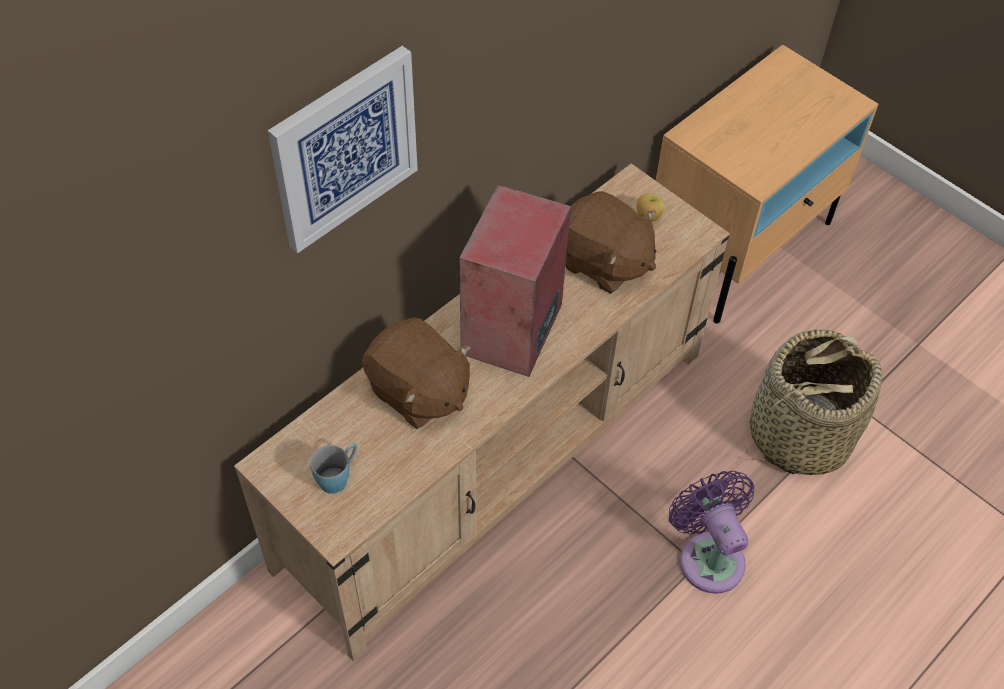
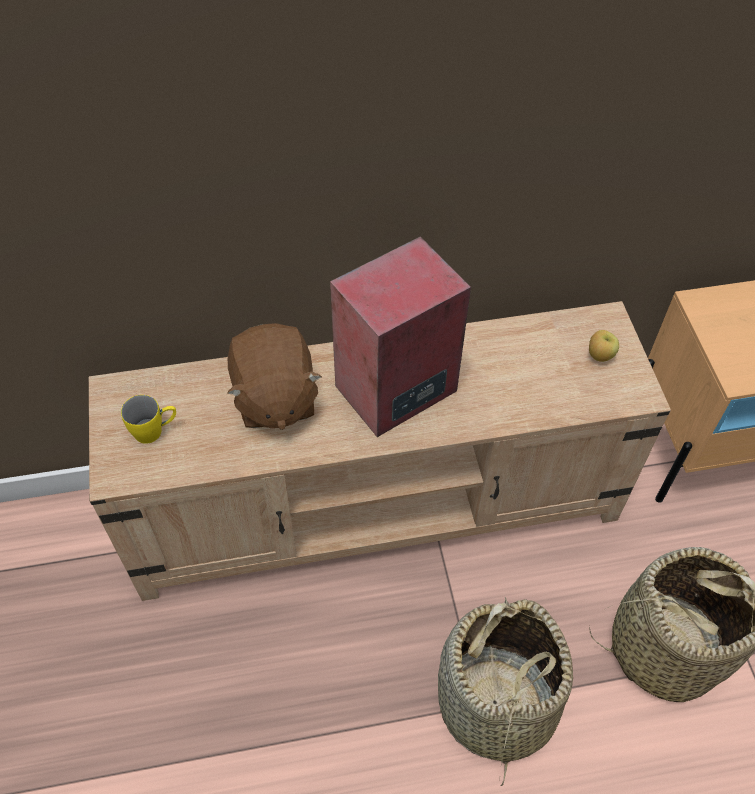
camera: 35 degrees right, 0 degrees up
picture [268,46,418,253] -> none
blue mug [310,443,357,494] -> yellow mug [121,395,176,444]
brown plush toy [565,191,656,294] -> none
purple fan [669,471,754,594] -> basket [438,597,573,786]

